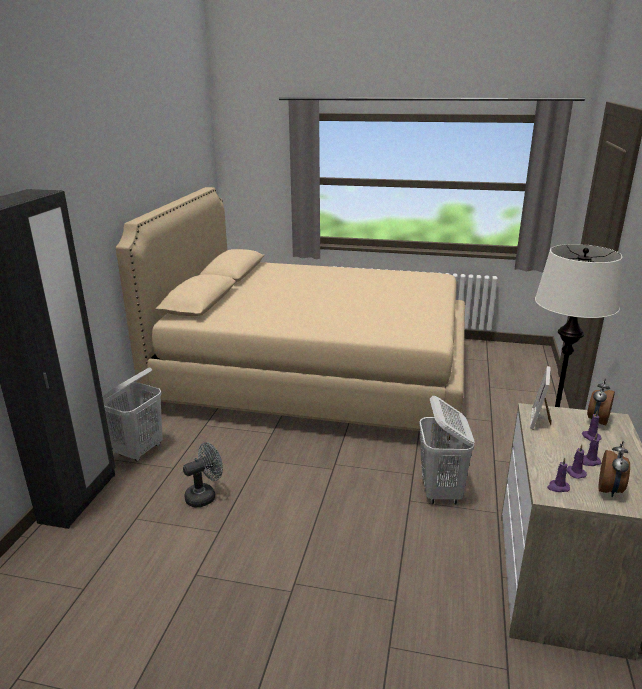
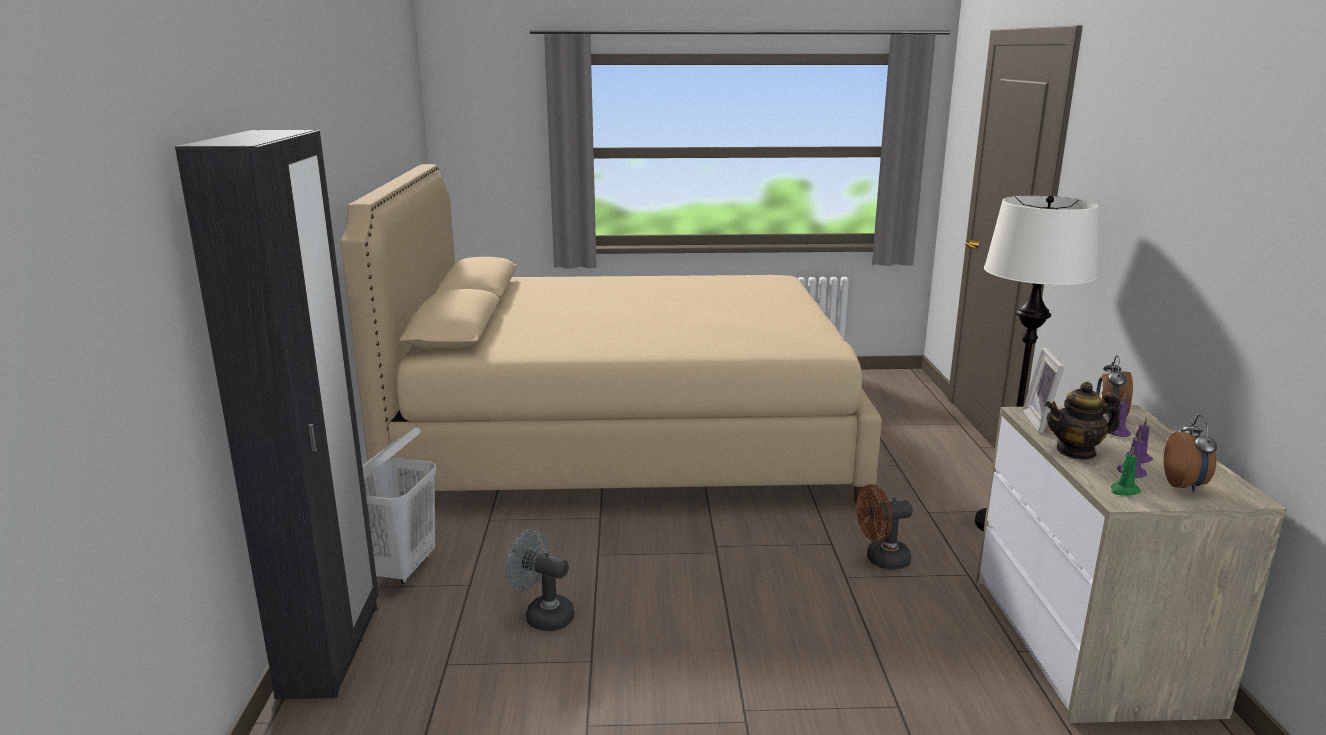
camera: 15 degrees left, 5 degrees down
grey fan [183,442,223,507] -> grey fan turned 105 degrees counterclockwise [506,528,575,631]
white laundry basket [419,396,475,504] -> brown fan [856,484,913,570]
purple candle [547,458,570,492] -> green candle [1111,446,1141,496]
none -> teapot [1045,382,1120,460]

